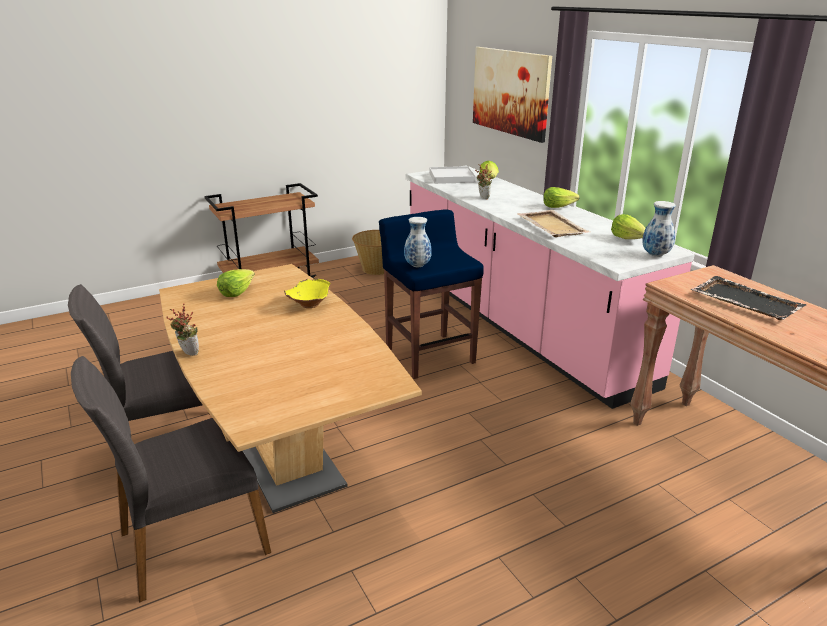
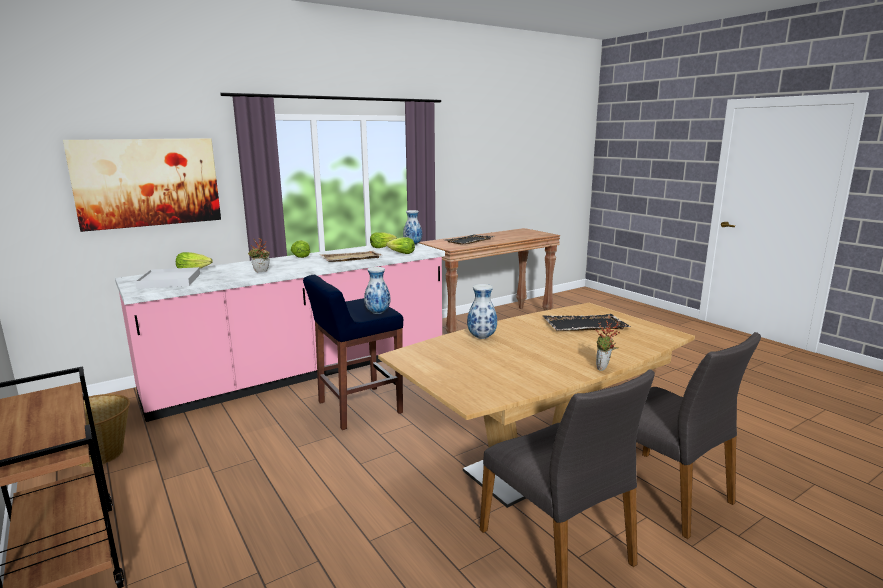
camera: 95 degrees left, 10 degrees down
lettuce [217,269,255,297] -> lettuce moved to [386,237,415,254]
yellow bowl [284,278,330,308] -> vase [467,284,497,339]
none -> black tray [543,314,631,331]

